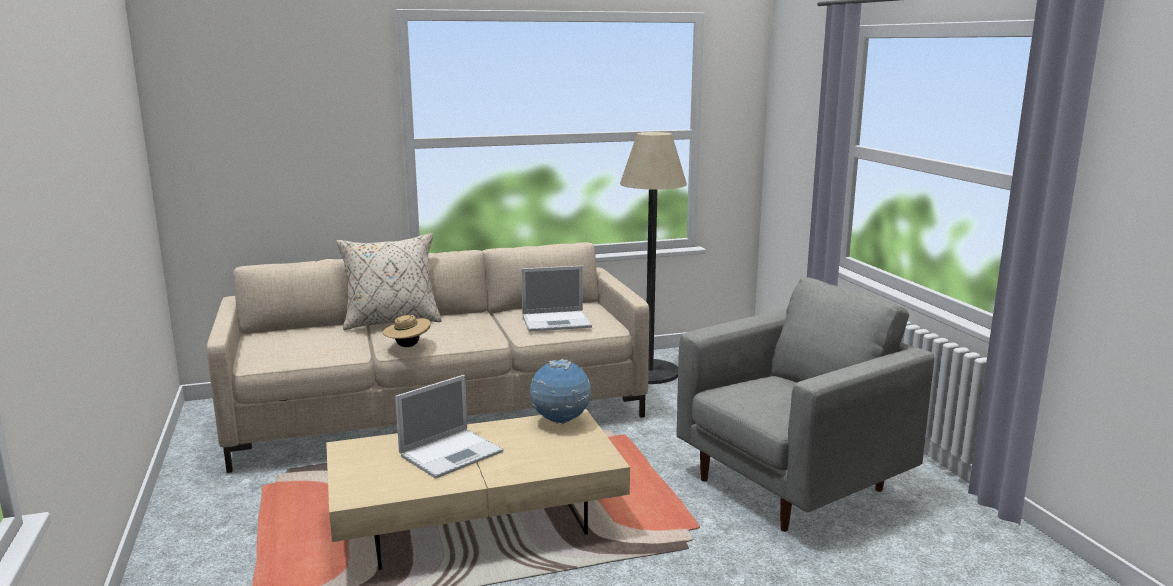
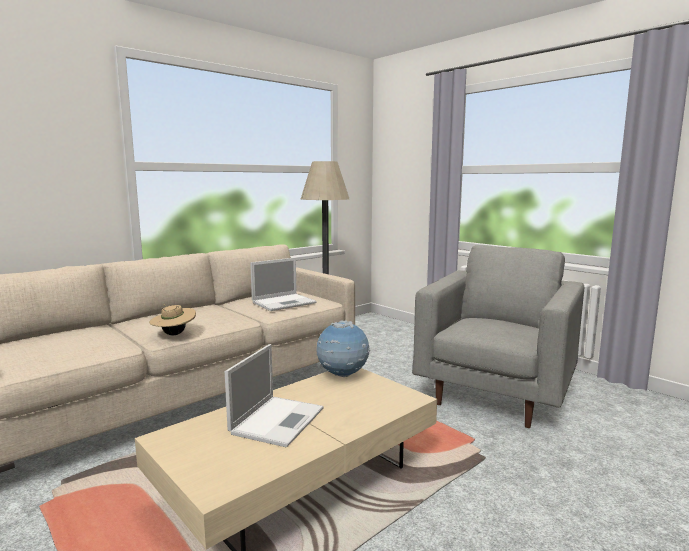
camera: 25 degrees left, 5 degrees down
beige pillow [336,233,442,330] -> none

